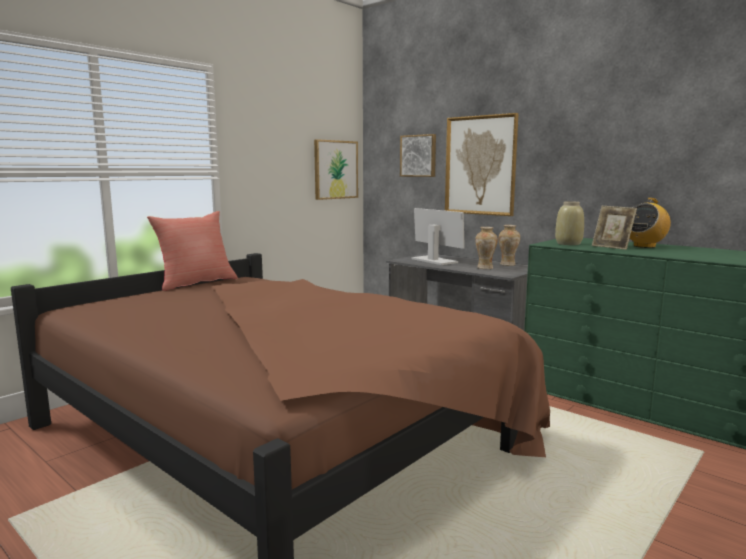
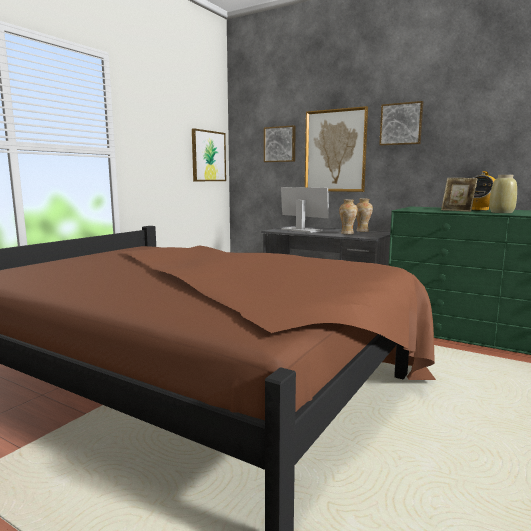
camera: 10 degrees left, 0 degrees up
red pillow [147,211,238,291] -> none
beige vase [555,201,584,245] -> beige vase moved to [489,175,517,213]
none -> picture [379,101,423,146]

